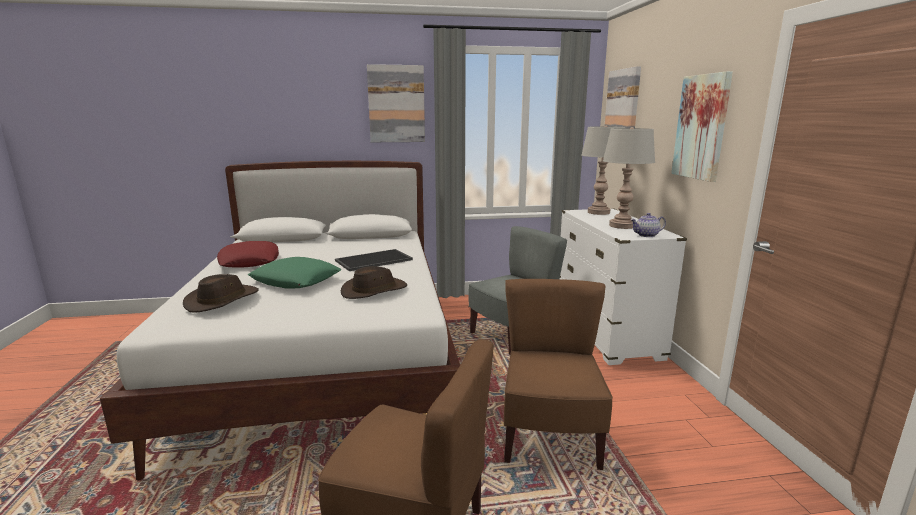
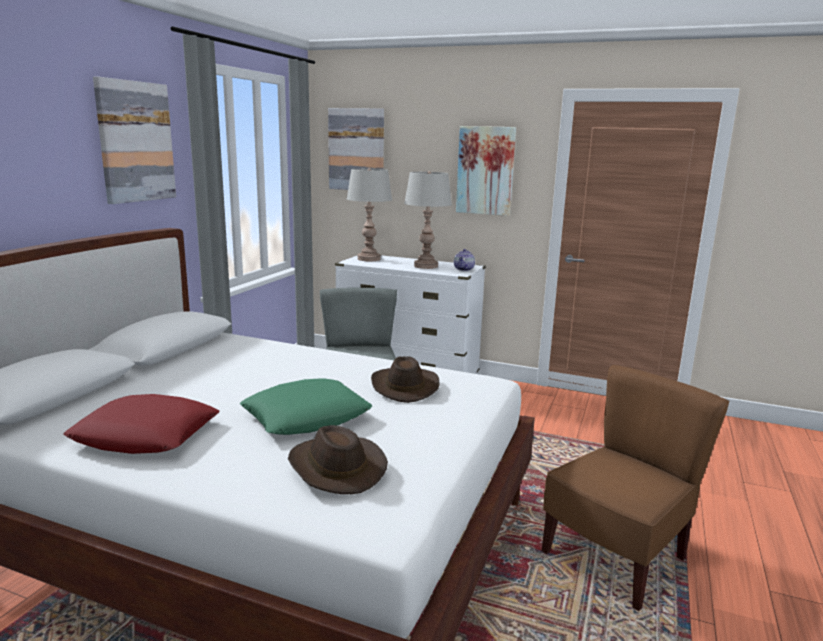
camera: 60 degrees left, 0 degrees up
tray [335,249,413,271] -> none
brown chair [504,279,613,470] -> none

